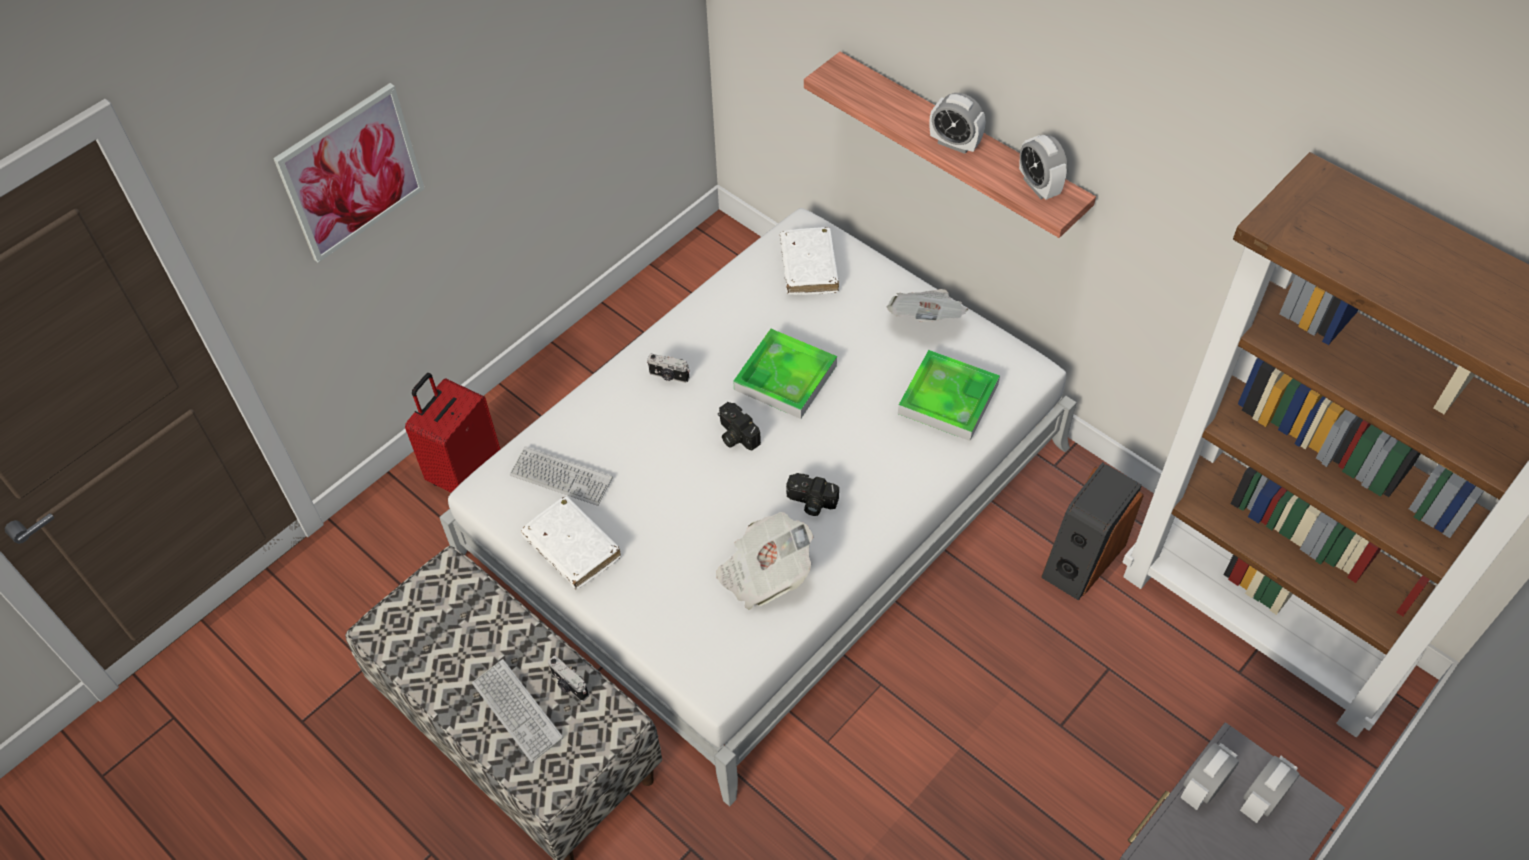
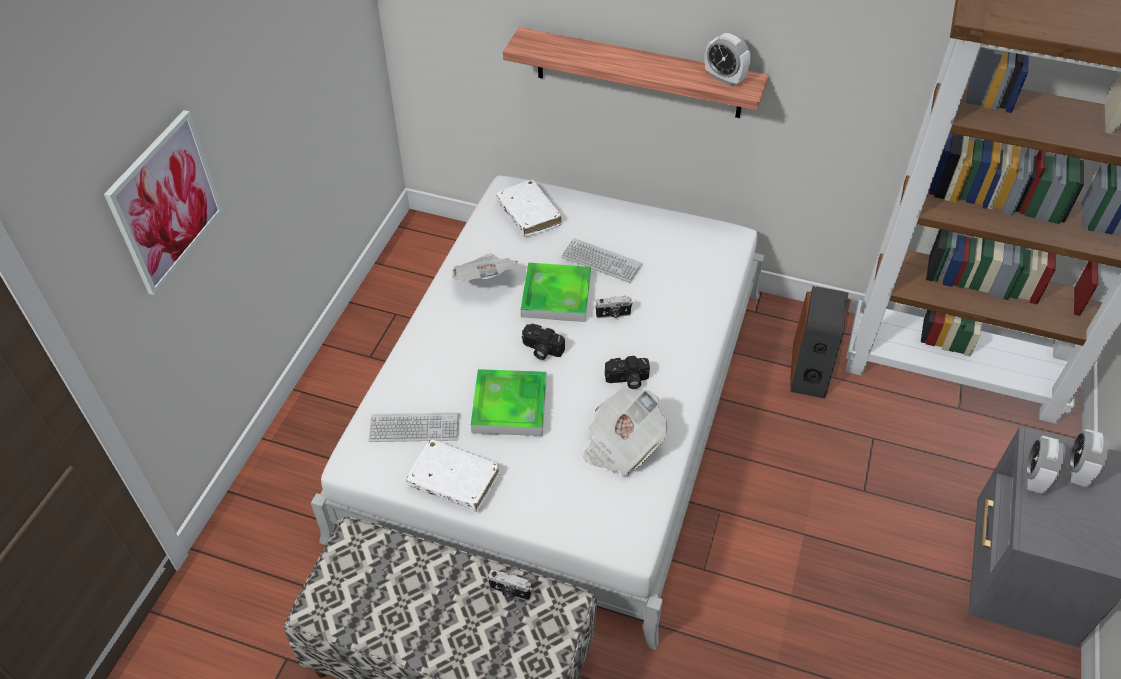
camera: 25 degrees left, 5 degrees down
red suitcase [405,373,500,493] -> none
keyboard [472,659,563,762] -> keyboard moved to [561,238,642,283]
camera [647,354,690,383] -> camera moved to [595,296,633,318]
newspaper [887,289,969,322] -> newspaper moved to [452,254,519,281]
tray [898,350,1000,441] -> tray moved to [471,369,547,436]
alarm clock [930,93,986,154] -> none

